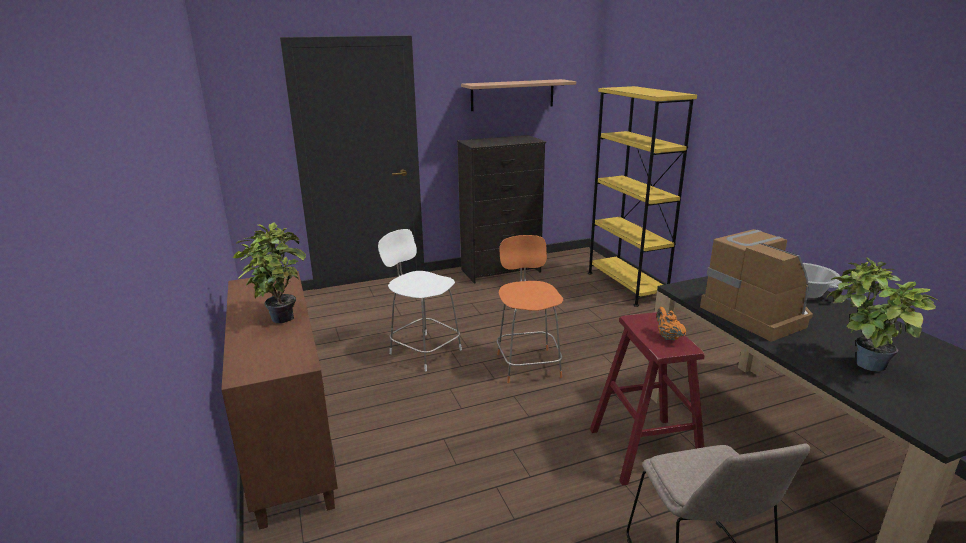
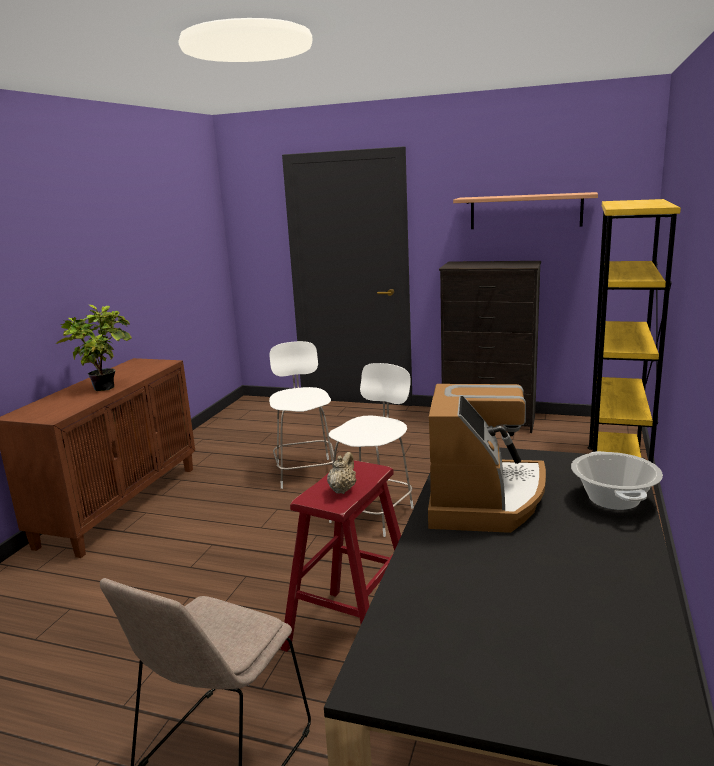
camera: 40 degrees right, 5 degrees down
orange chair [497,235,563,383] -> white chair [329,363,414,537]
orange teapot [656,307,686,341] -> beige teapot [327,452,356,494]
potted plant [826,257,939,372] -> none

